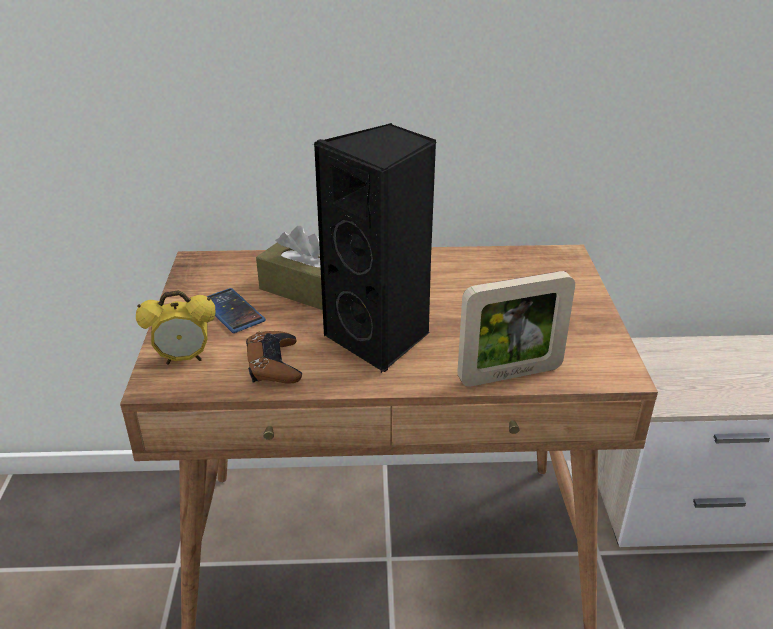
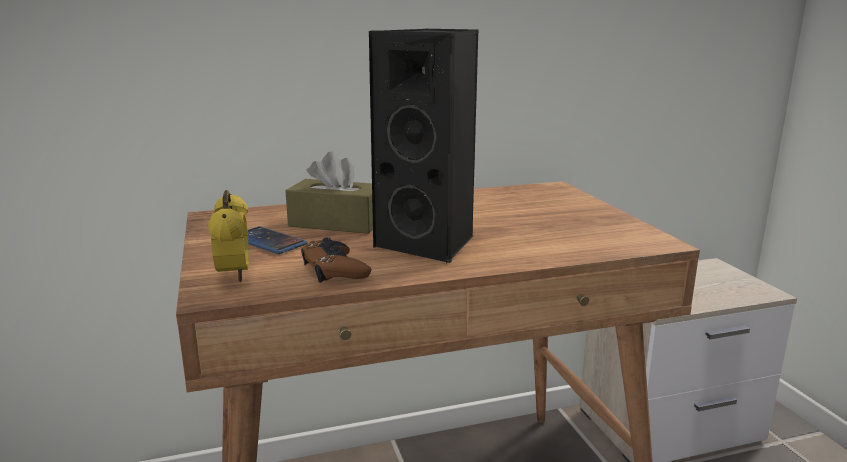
camera: 15 degrees left, 15 degrees down
alarm clock [136,290,215,365] -> alarm clock turned 75 degrees counterclockwise [208,190,249,282]
picture frame [457,271,575,387] -> none

